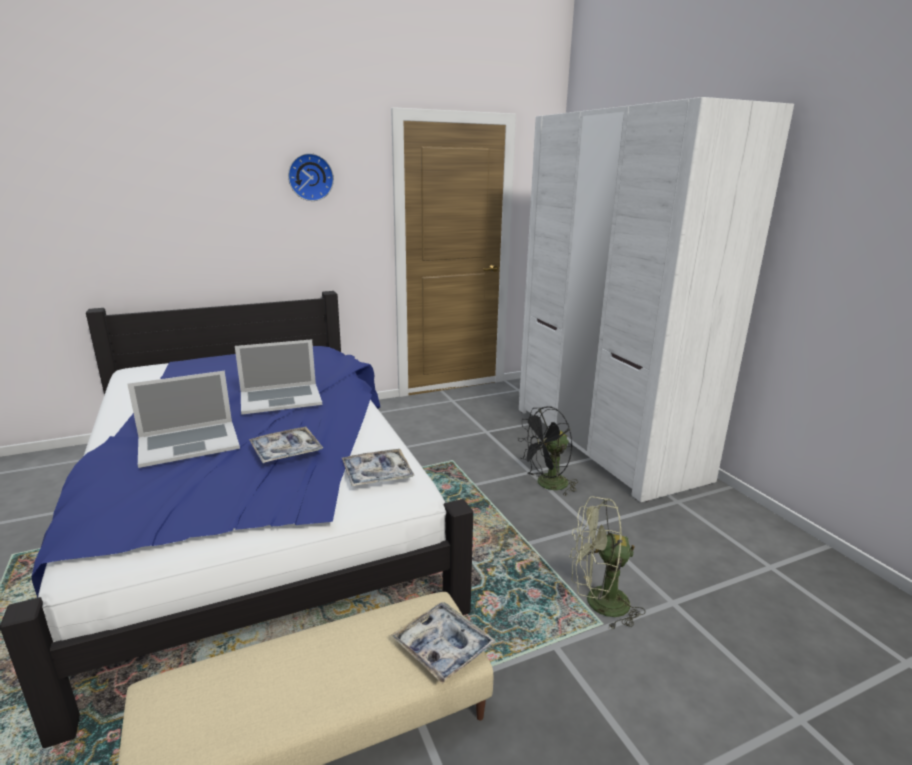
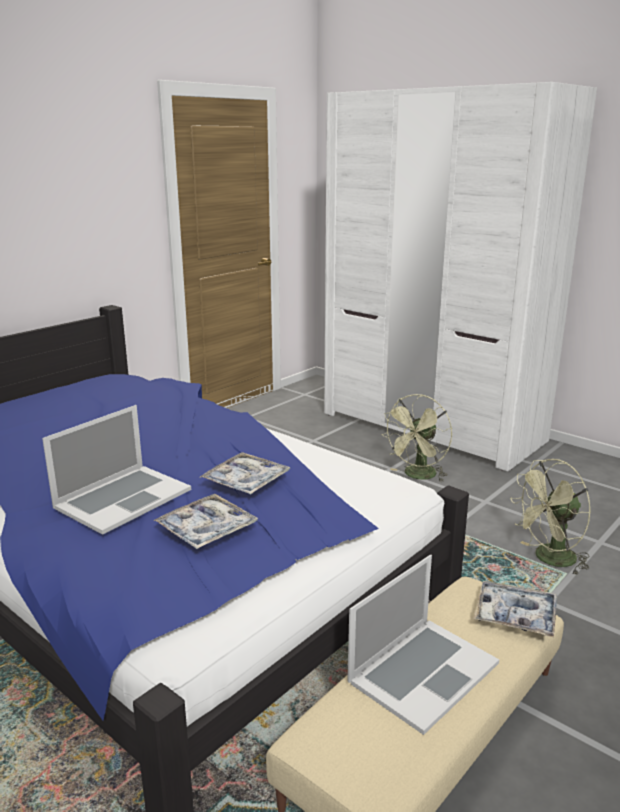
camera: 25 degrees left, 0 degrees up
laptop [235,339,322,415] -> laptop moved to [347,555,499,735]
wall clock [288,153,334,201] -> none
tray [342,449,414,486] -> tray moved to [153,494,258,549]
black fan [518,406,578,496] -> green fan [381,394,452,482]

